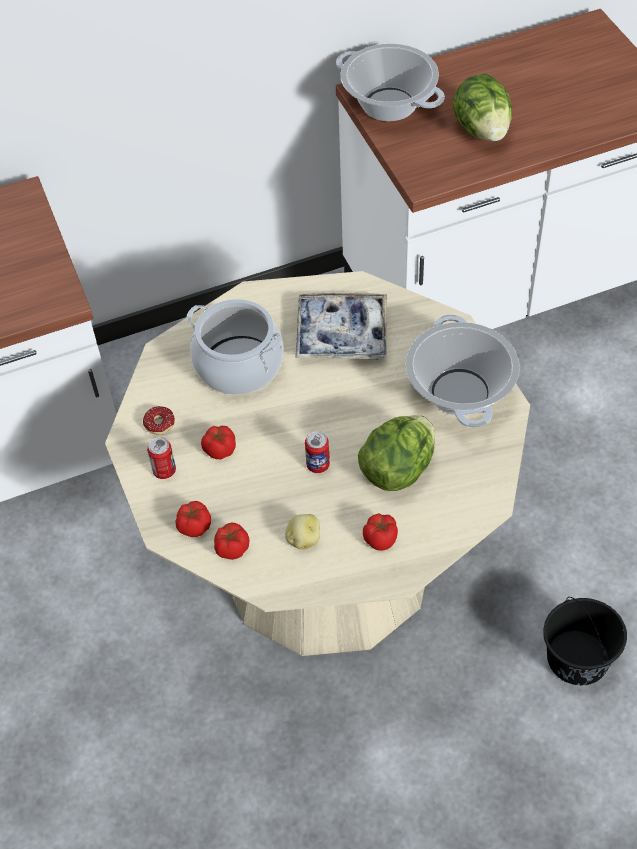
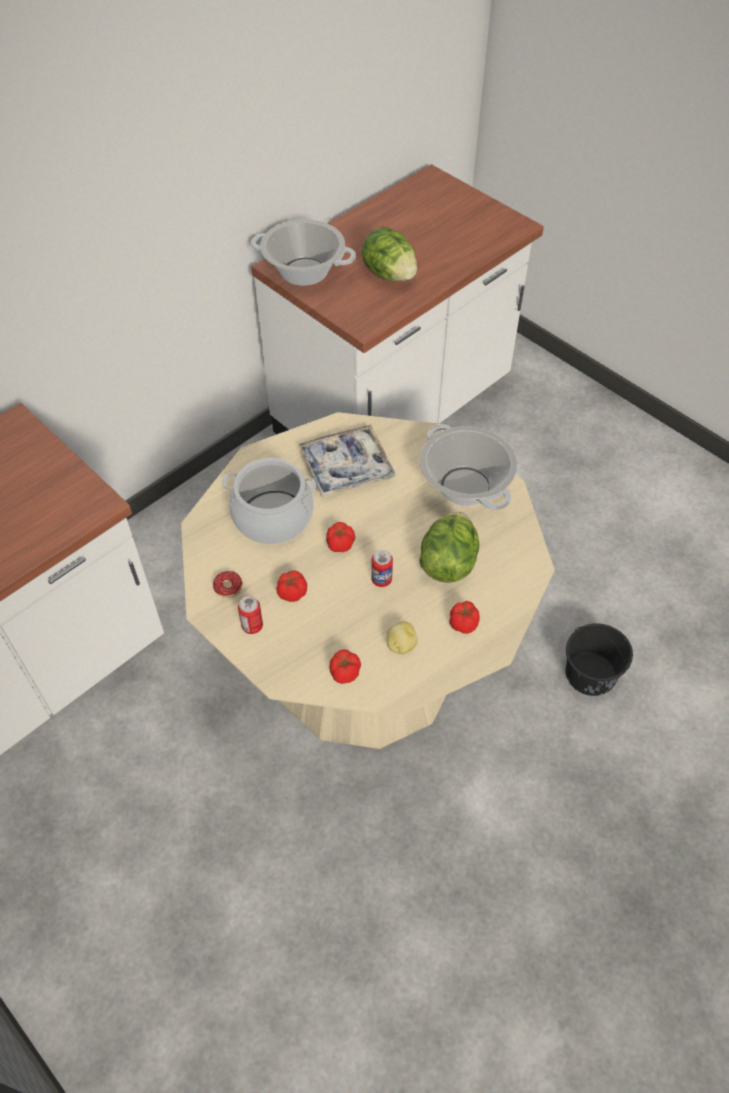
camera: 25 degrees left, 0 degrees up
tomato [175,501,211,537] -> tomato moved to [326,522,355,552]

